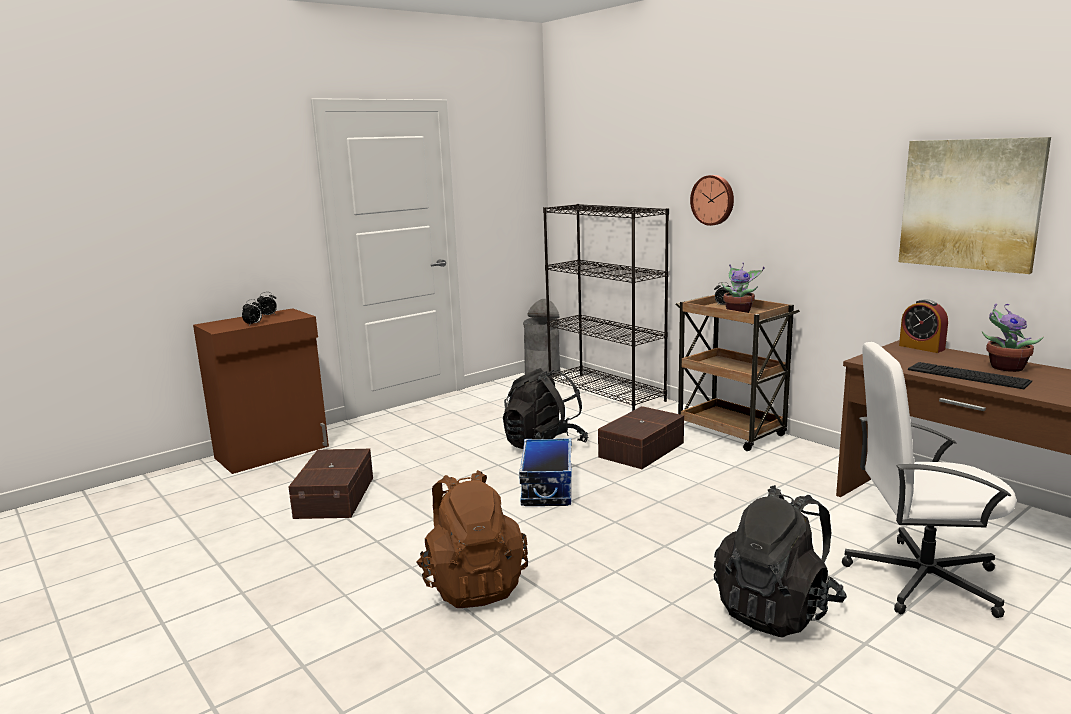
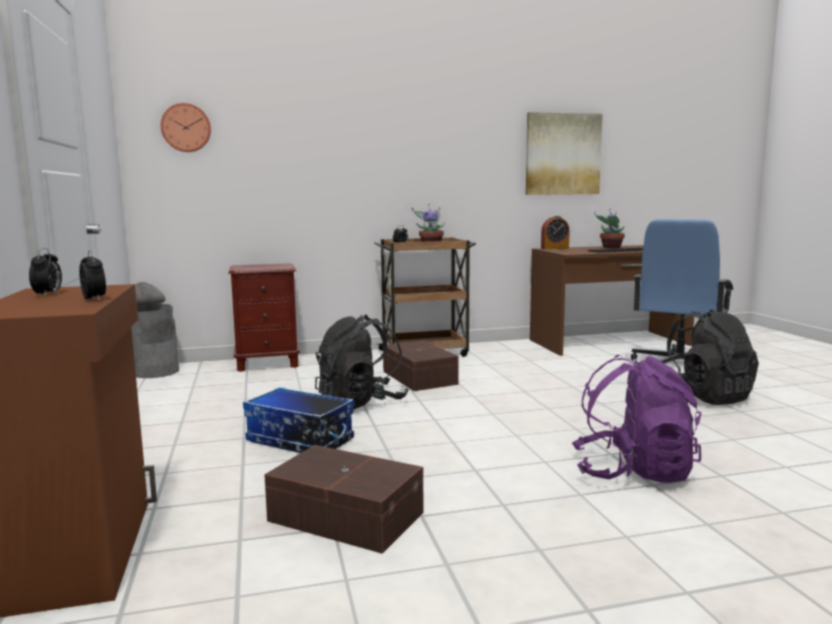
camera: 65 degrees left, 5 degrees down
brown backpack [416,470,528,608] -> purple backpack [572,355,702,483]
storage box [519,438,572,506] -> storage box moved to [243,387,354,453]
black bookcase [543,204,669,411] -> brown nightstand [228,263,300,372]
wall clock [690,175,734,226] -> wall clock moved to [161,103,211,152]
white office chair [842,342,1017,618] -> blue office chair [631,219,733,363]

